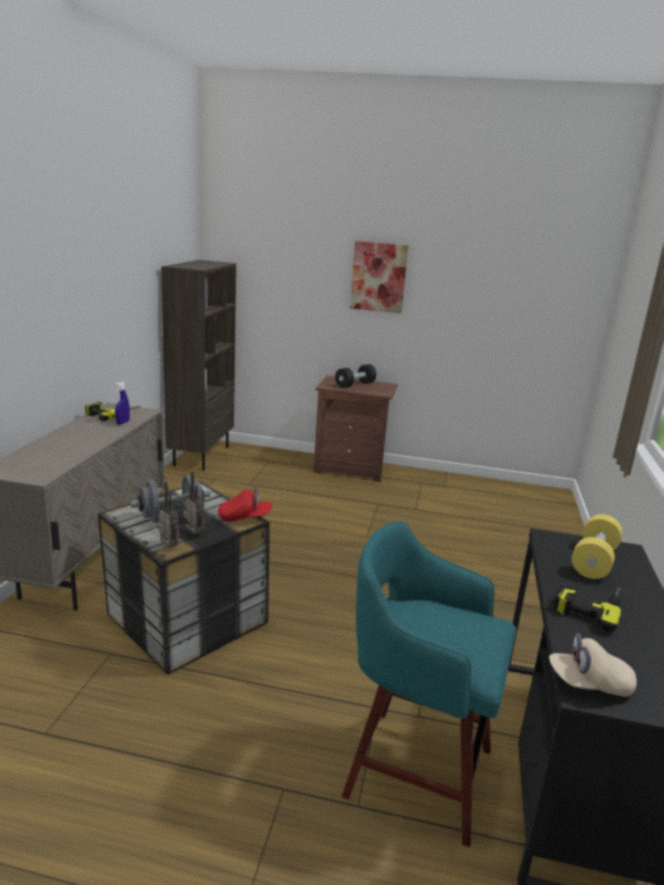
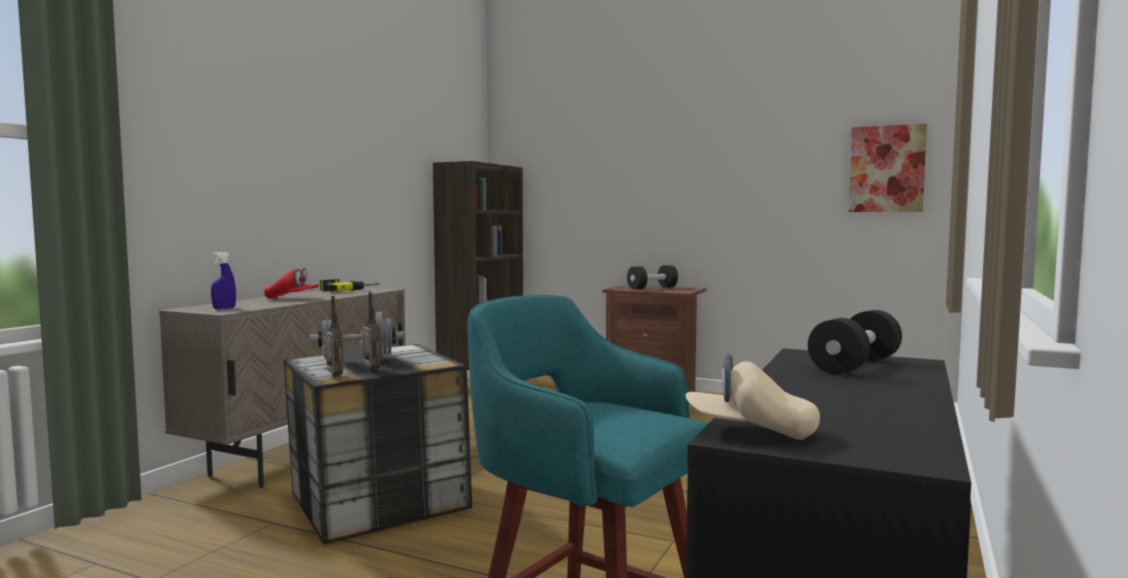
camera: 15 degrees right, 15 degrees down
blue spray bottle [115,381,130,425] -> blue spray bottle moved to [211,252,236,309]
red cap [218,487,273,522] -> red cap moved to [264,268,319,299]
picture [350,241,409,313] -> picture moved to [849,124,927,212]
power drill [553,585,621,633] -> none
yellow dumbbell [572,514,623,579] -> black dumbbell [808,310,902,375]

